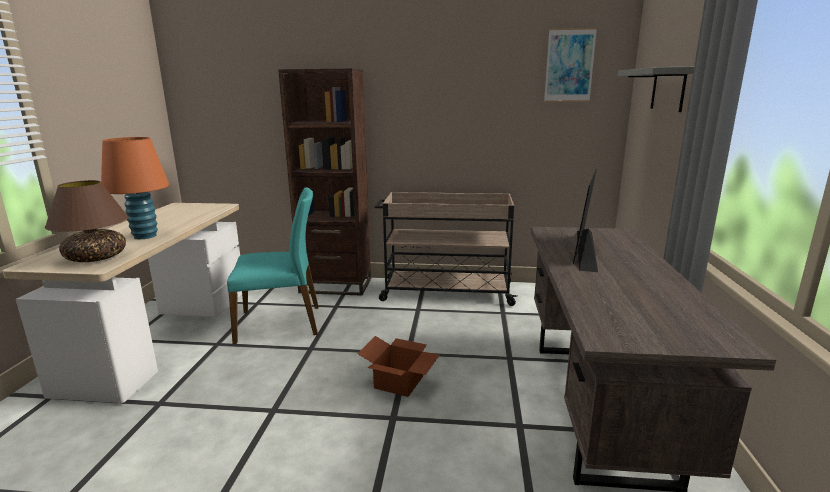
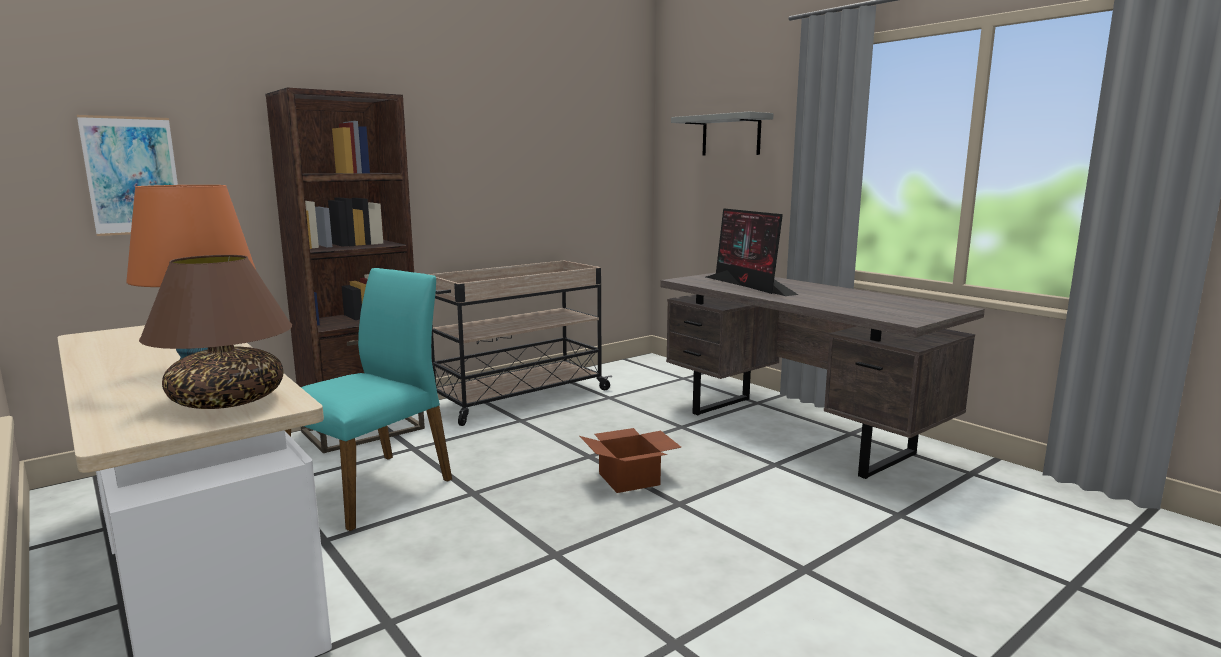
camera: 45 degrees left, 5 degrees down
picture [544,28,597,102] -> picture moved to [77,115,178,236]

